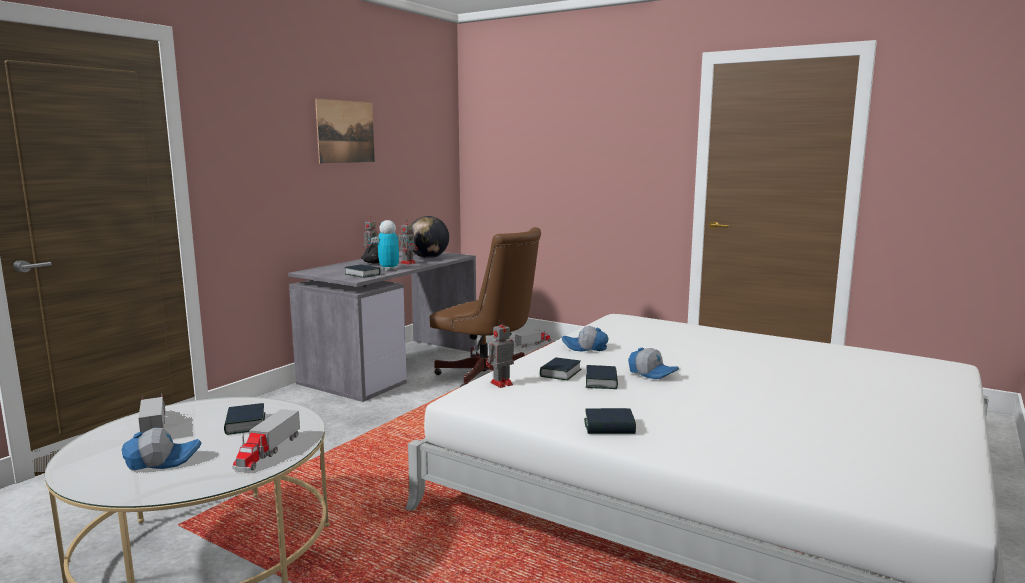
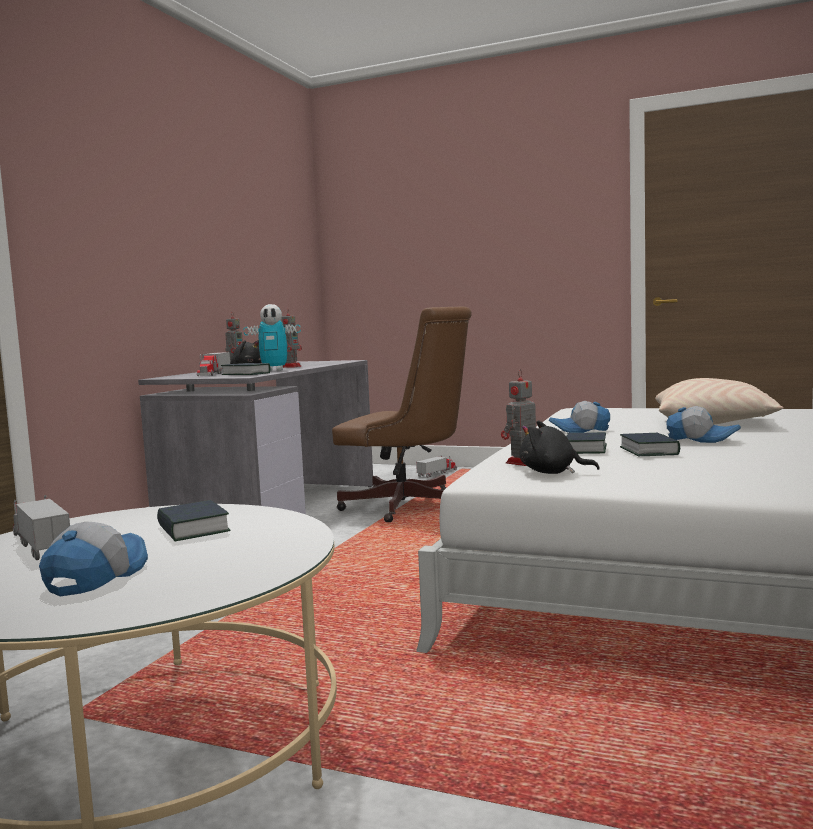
camera: 10 degrees left, 5 degrees down
cap [122,428,202,470] -> cap turned 45 degrees counterclockwise [39,522,148,596]
toy truck [232,409,300,472] -> toy truck moved to [197,352,230,376]
picture [315,99,375,164] -> none
toy robot [368,220,408,271] -> toy robot turned 135 degrees counterclockwise [243,304,301,371]
globe [410,216,449,258] -> none
book [584,408,636,434] -> none
none -> black plush toy [520,421,600,474]
none -> beige pillow [655,378,784,425]

